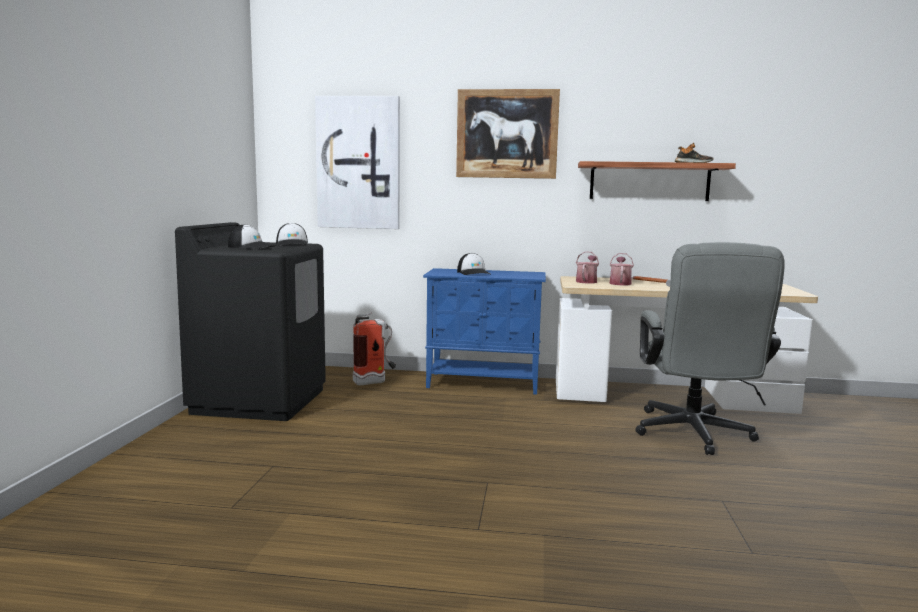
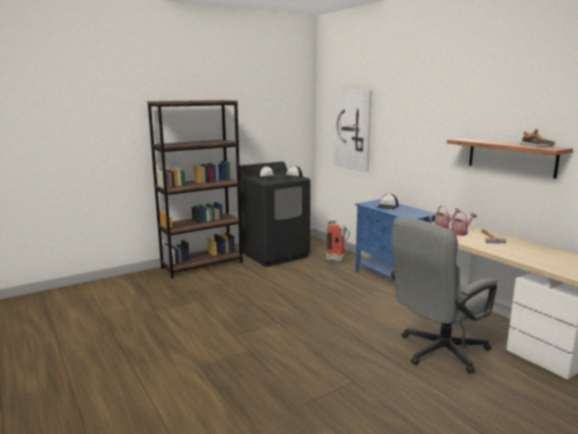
camera: 50 degrees right, 5 degrees up
picture [456,89,560,179] -> none
none -> brown bookcase [147,100,243,278]

